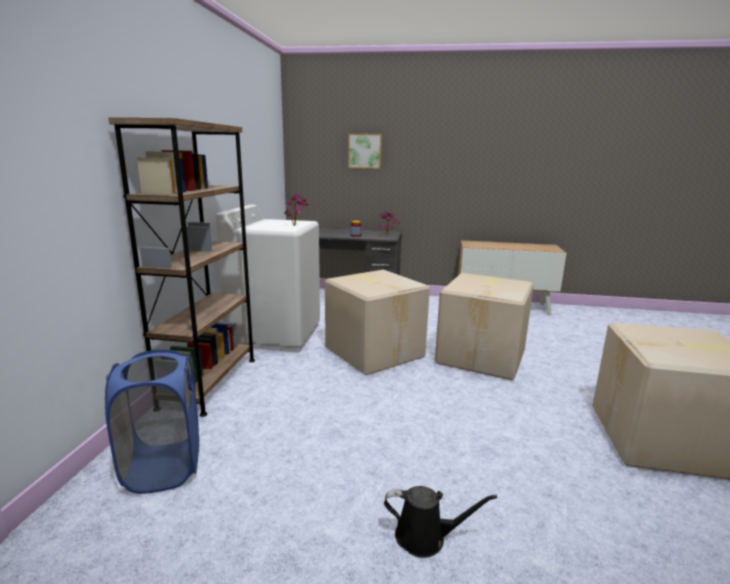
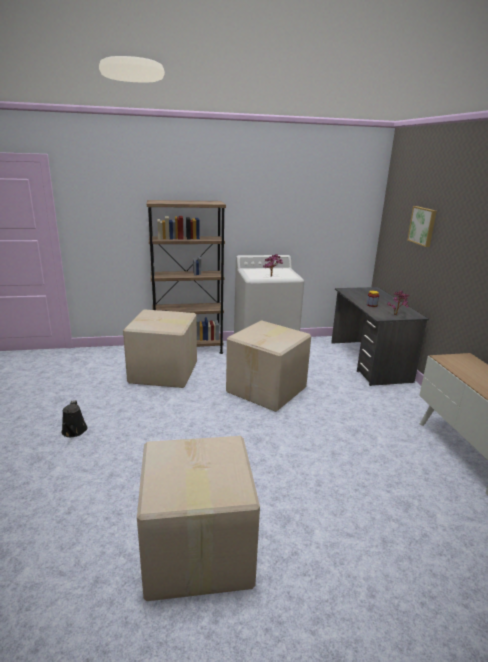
camera: 70 degrees right, 5 degrees up
blue laundry basket [105,350,199,494] -> none
cardboard box [435,273,534,380] -> cardboard box moved to [123,309,197,388]

